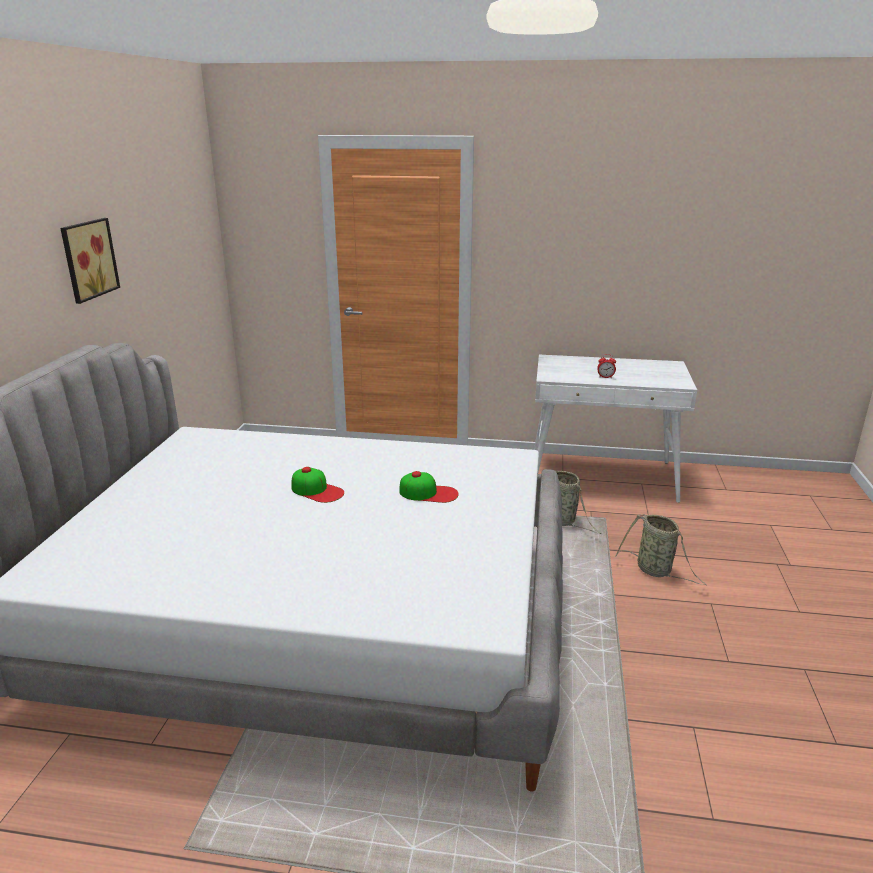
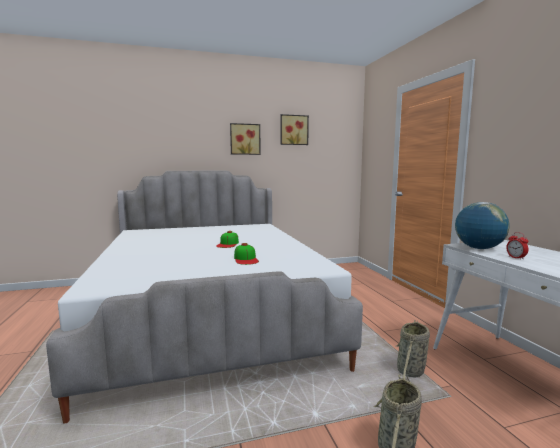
camera: 65 degrees right, 15 degrees down
none -> picture [280,114,309,145]
none -> globe [455,202,509,249]

